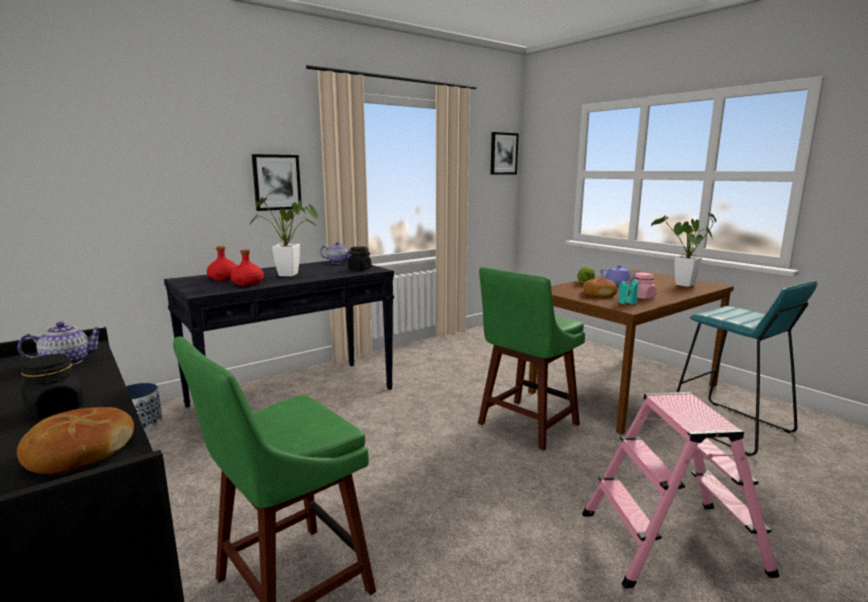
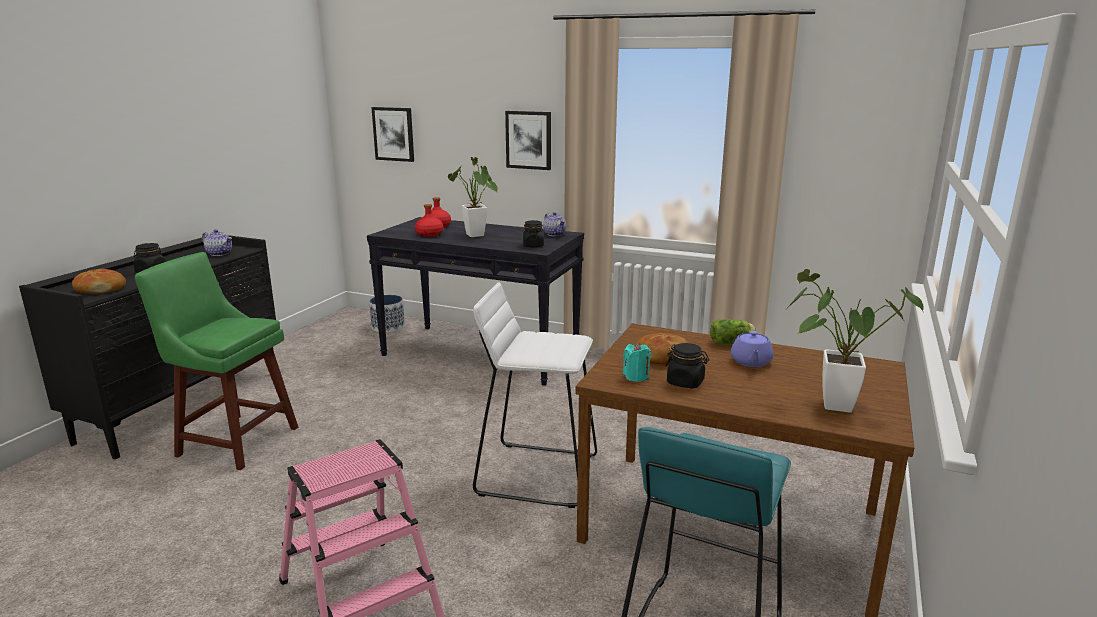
camera: 60 degrees right, 5 degrees up
green chair [478,267,585,451] -> white stool [473,283,597,508]
picture [490,132,519,175] -> picture moved to [371,107,414,162]
pink jar [634,272,656,299] -> black jar [666,343,709,389]

